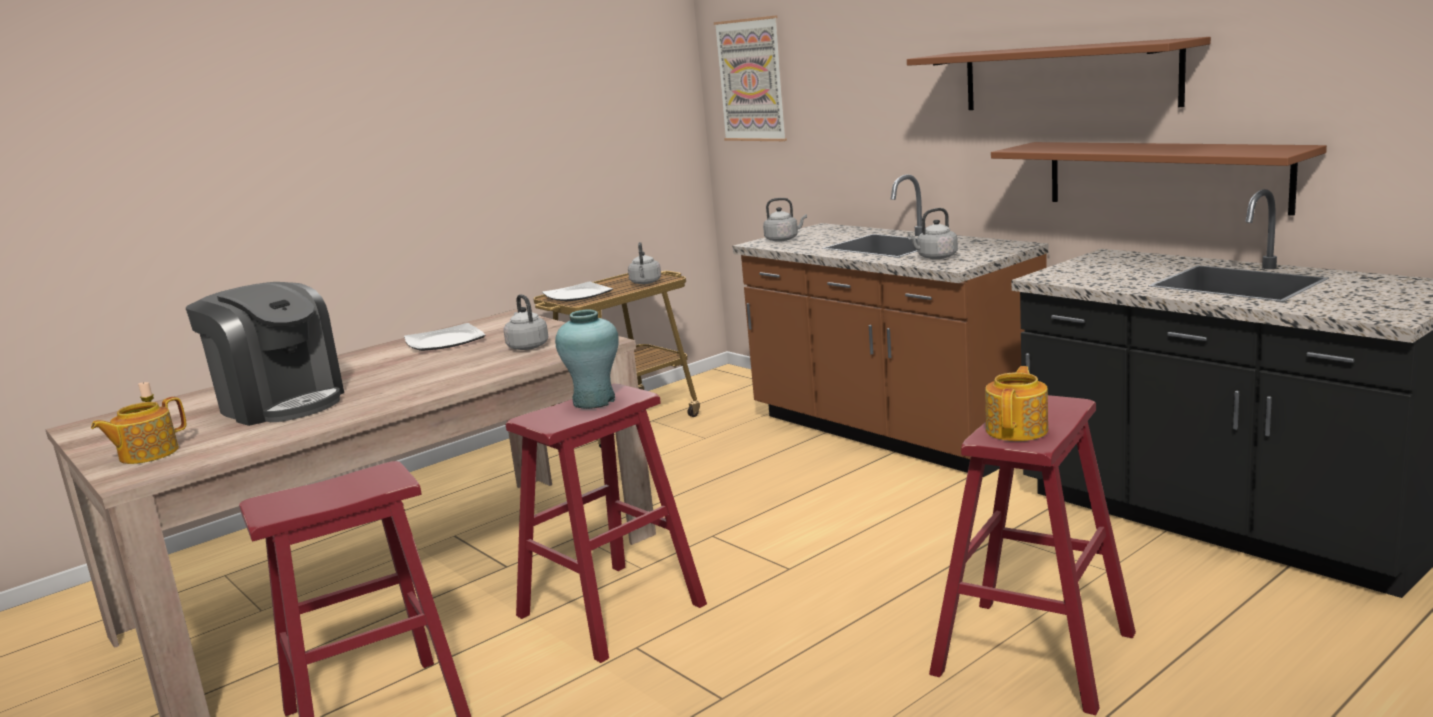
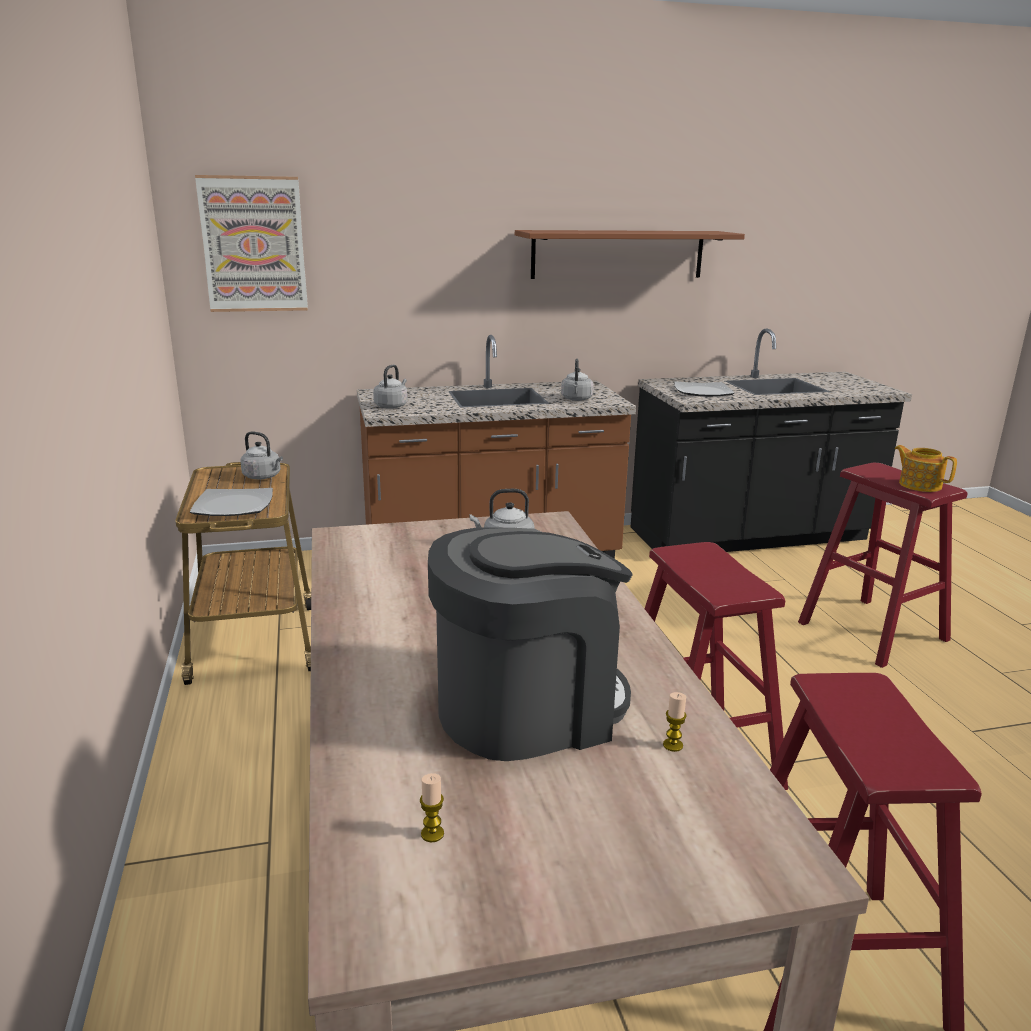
camera: 65 degrees left, 5 degrees up
teapot [91,397,186,464] -> none
plate [404,323,486,351] -> plate moved to [674,381,734,397]
turquoise vase [555,310,619,409] -> none
brown shelf [991,142,1327,216] -> none
none -> candle [663,692,687,752]

